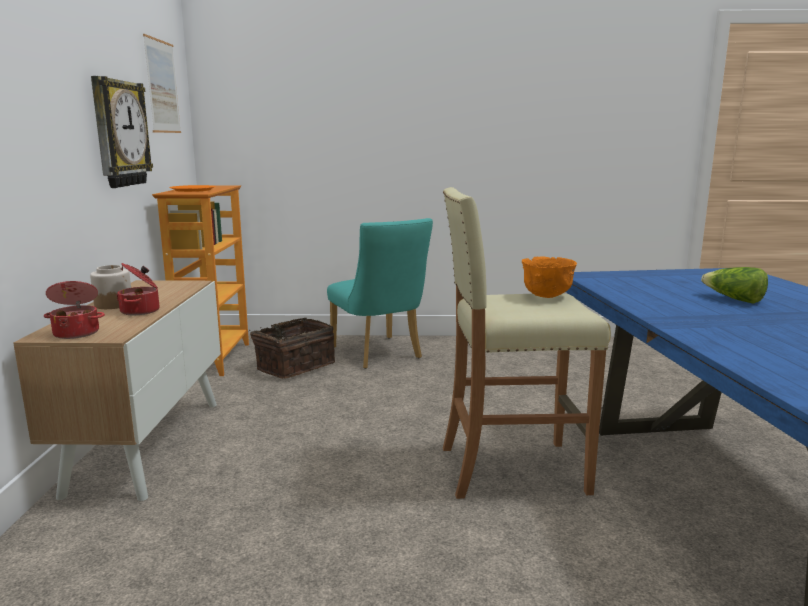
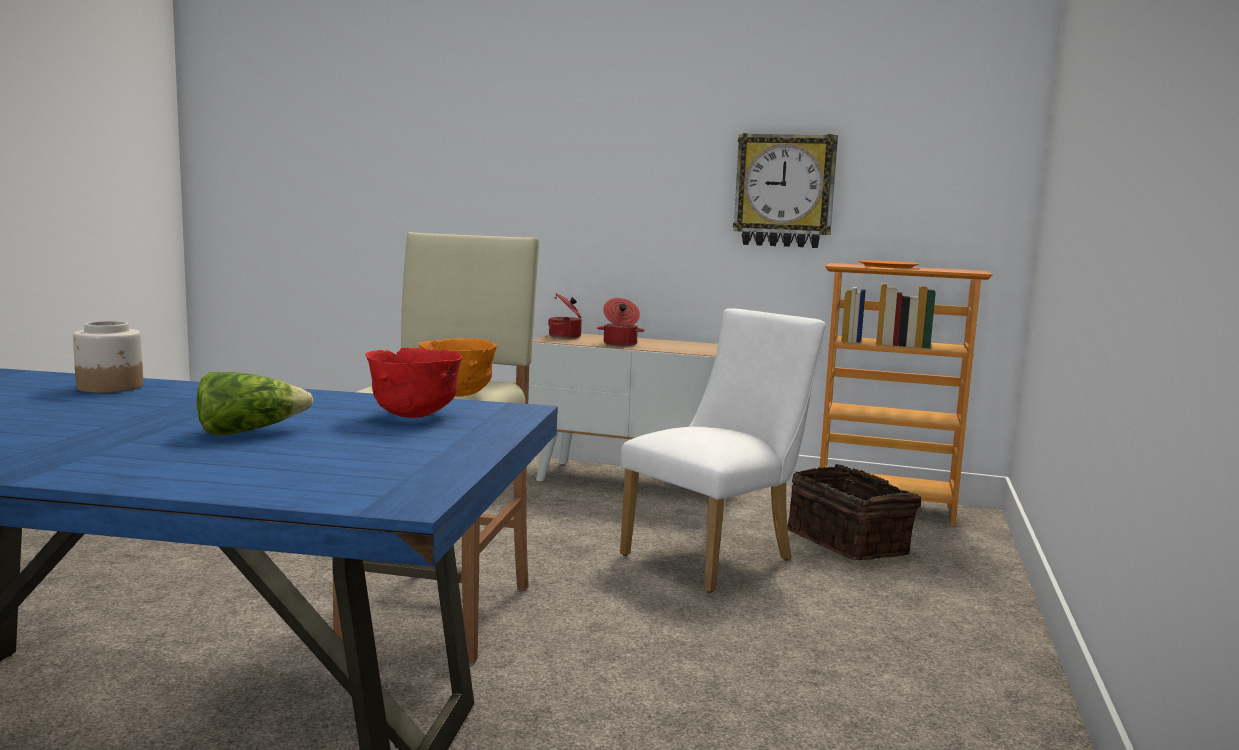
camera: 105 degrees right, 5 degrees down
jar [90,265,131,309] -> jar moved to [73,321,143,393]
picture [143,34,181,133] -> none
turquoise chair [327,218,433,369] -> none
none -> red bowl [365,348,462,418]
none -> white chair [620,308,826,593]

